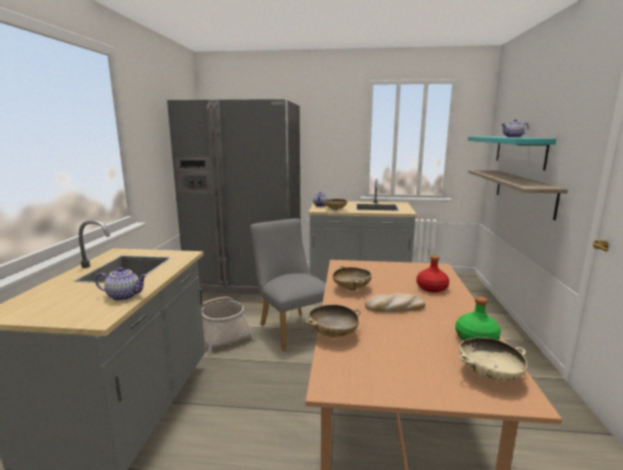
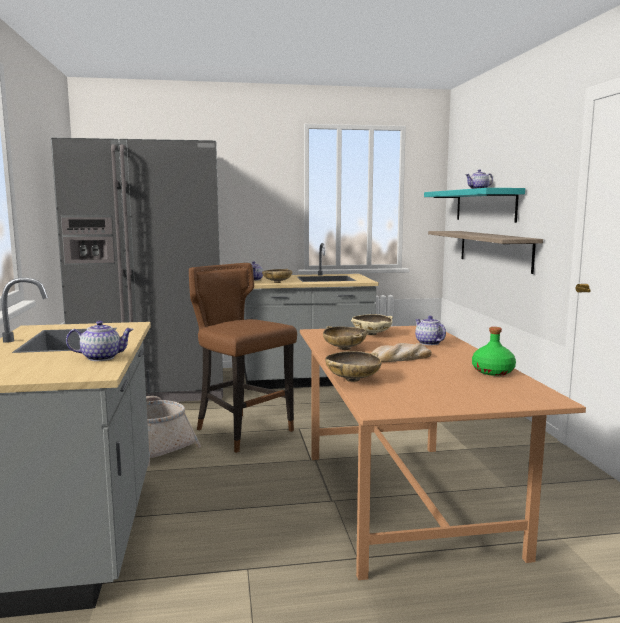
camera: 15 degrees left, 5 degrees down
grey chair [250,218,326,351] -> brown stool [189,263,297,453]
red bottle [416,255,449,293] -> teapot [415,316,446,345]
beige bowl [459,337,527,381] -> beige bowl moved to [351,314,393,335]

